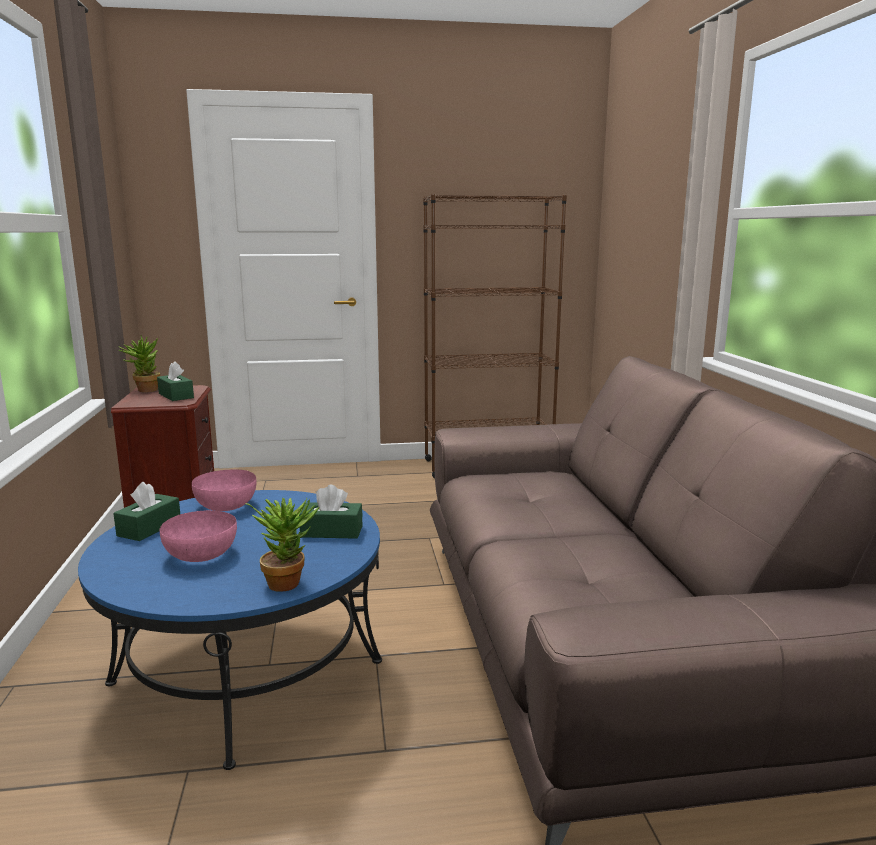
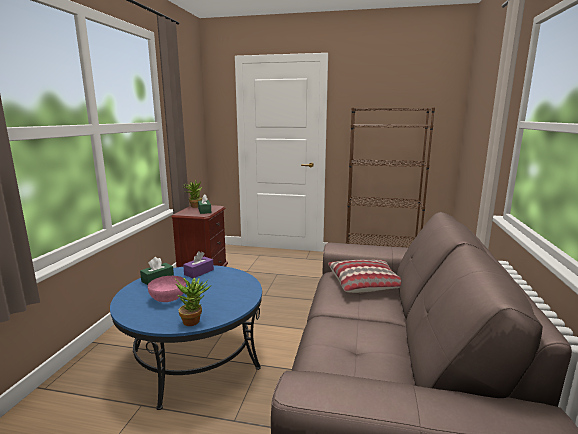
camera: 20 degrees right, 0 degrees up
pink bowl [192,469,257,511] -> purple tissue box [183,251,214,278]
green tissue box [299,485,363,539] -> none
none -> pillow [328,260,401,293]

